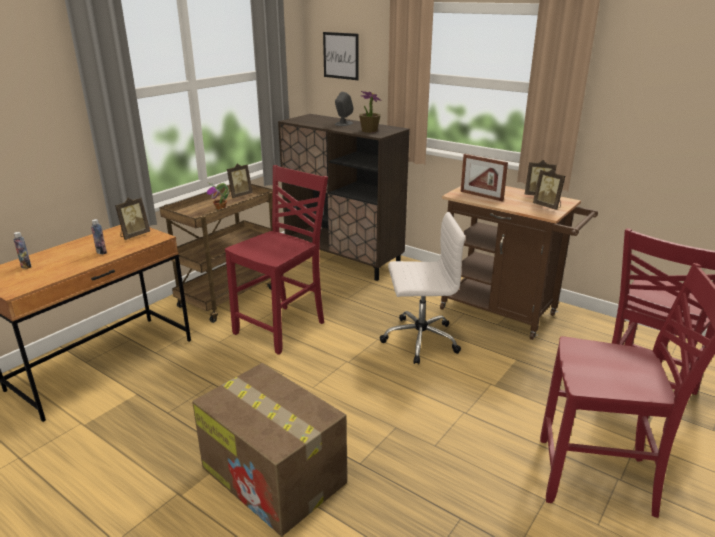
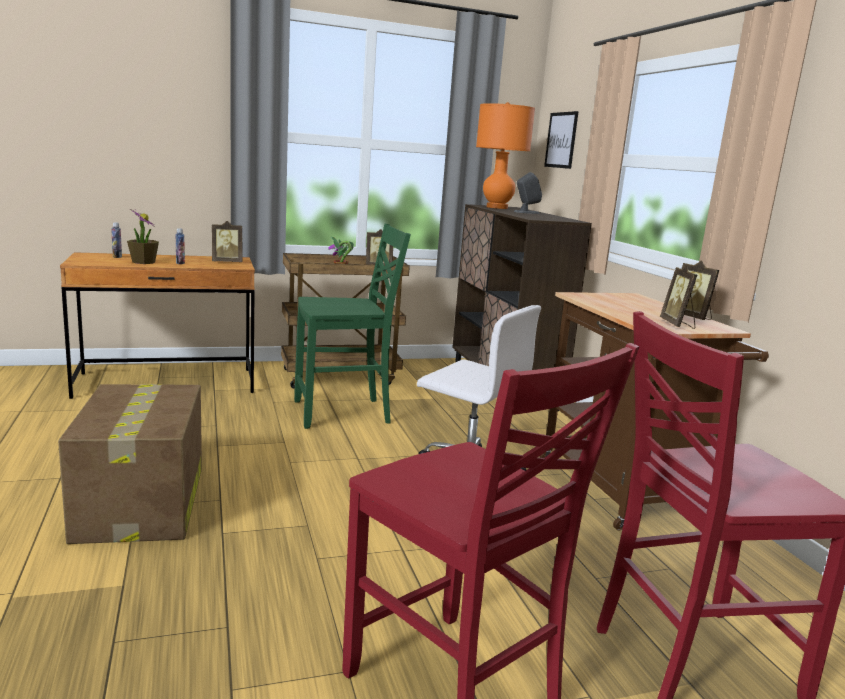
camera: 35 degrees right, 10 degrees down
red chair [225,165,328,355] -> green chair [294,224,411,429]
potted plant [359,91,382,133] -> potted plant moved to [127,209,159,264]
picture frame [461,154,508,202] -> none
none -> orange table lamp [476,102,535,209]

